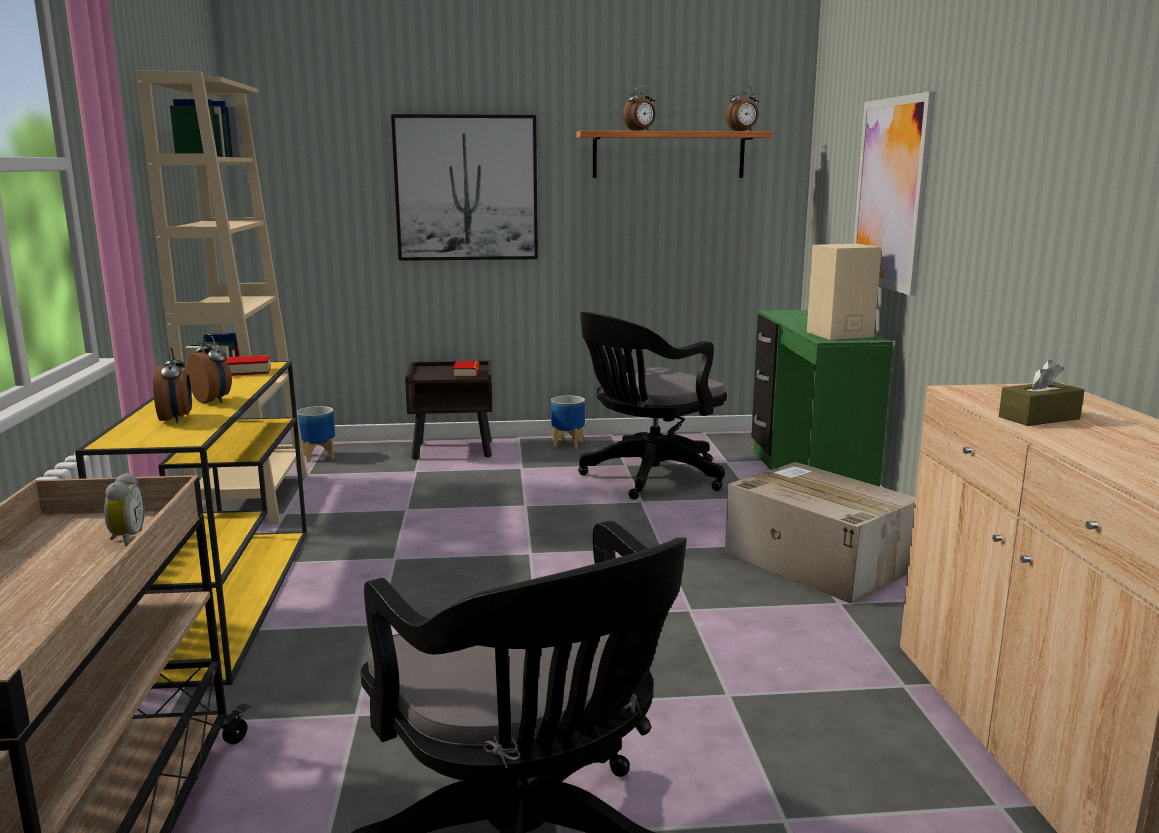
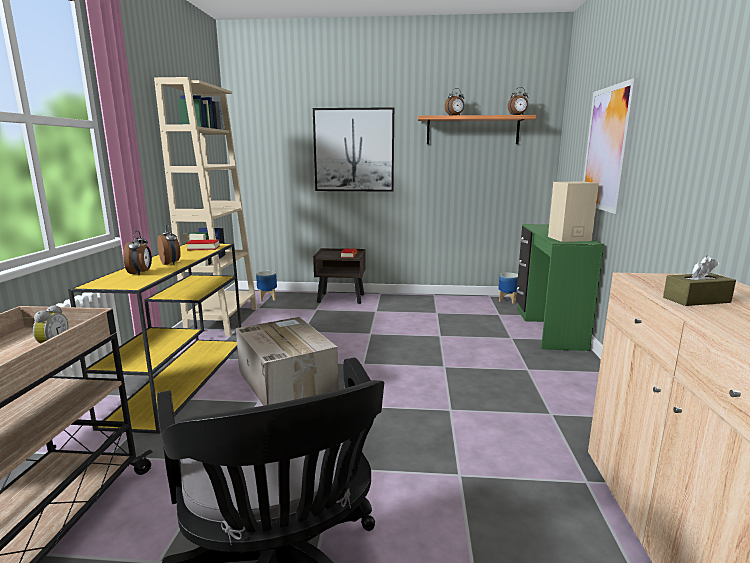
camera: 10 degrees right, 0 degrees up
planter [551,395,585,449] -> planter moved to [498,273,518,304]
black office chair [578,312,727,500] -> none
cardboard box [725,462,915,604] -> cardboard box moved to [236,317,338,406]

